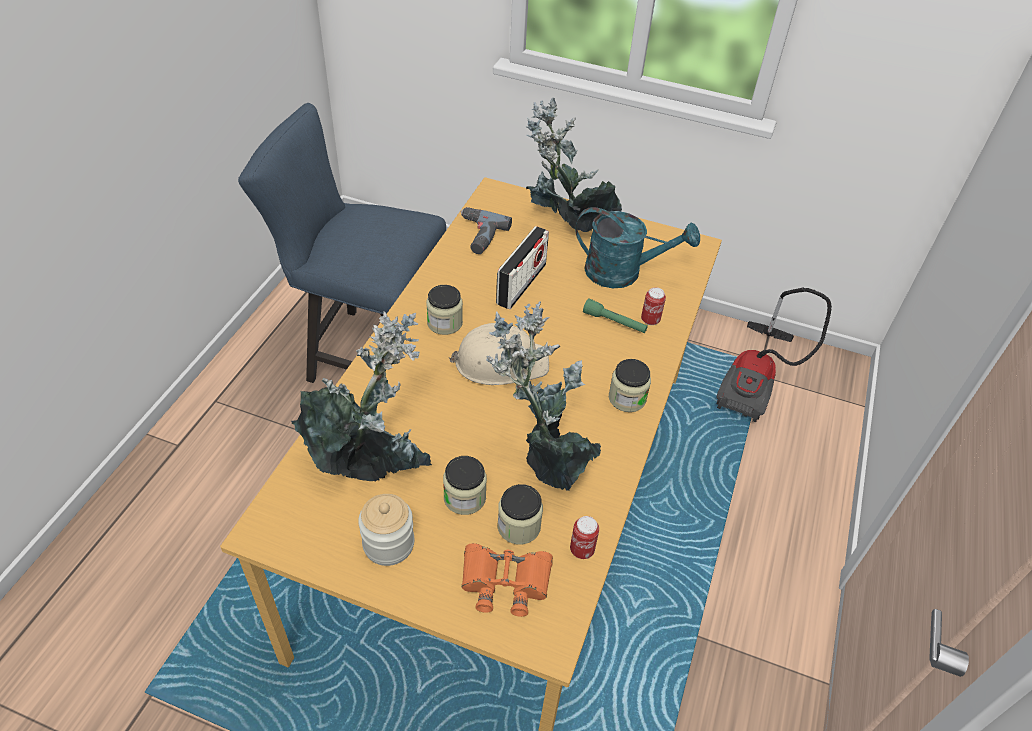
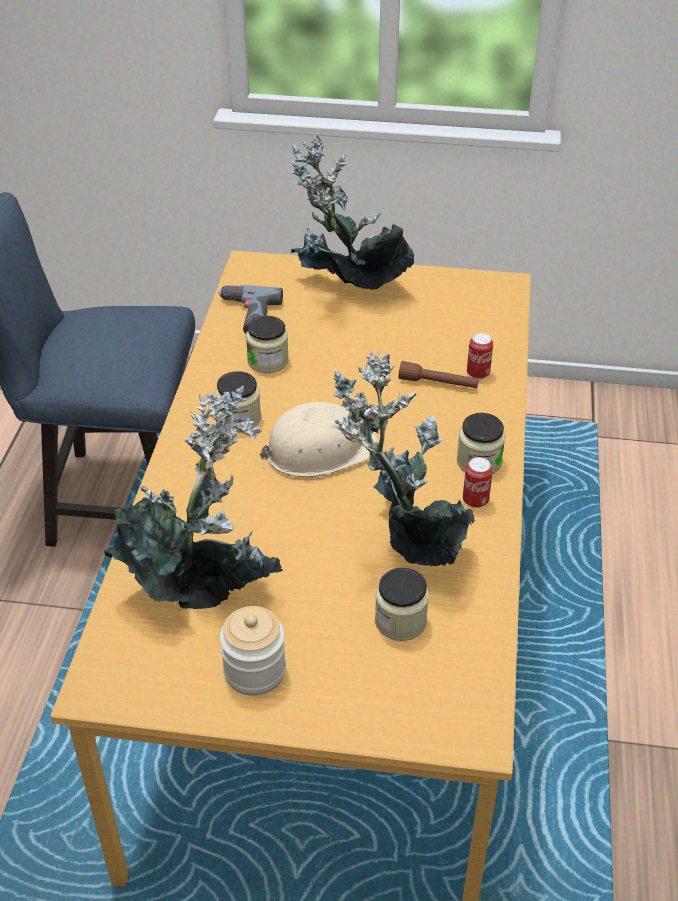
camera: 10 degrees left, 5 degrees down
jar [443,456,487,515] -> jar moved to [246,316,289,373]
orange binoculars [462,543,553,617] -> none
radio [496,226,549,309] -> none
can [570,516,599,559] -> can moved to [463,457,493,508]
turquoise watering can [575,207,700,288] -> none
green flashlight [583,298,648,333] -> brown flashlight [399,361,479,388]
vacuum cleaner [717,288,832,422] -> none

